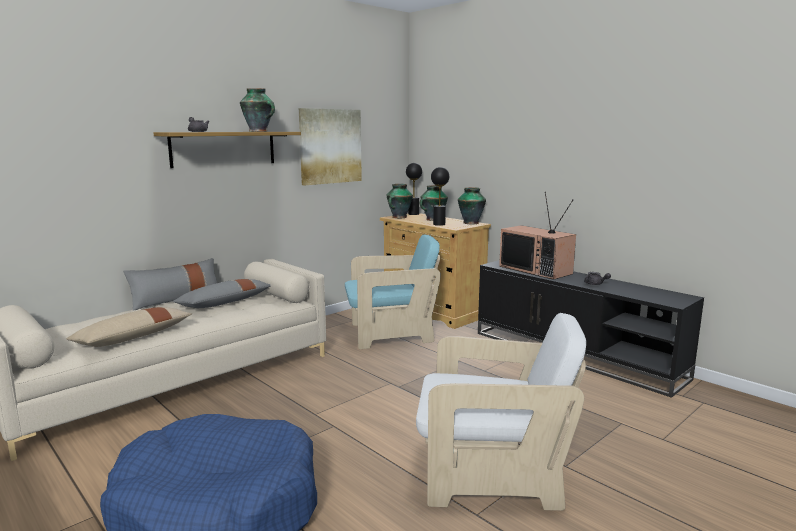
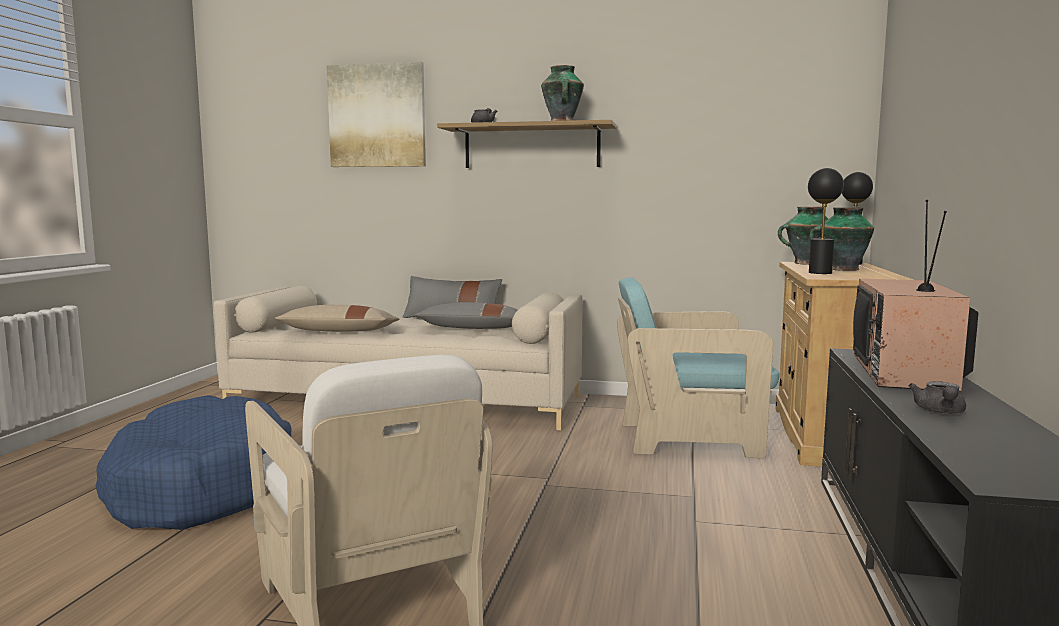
camera: 55 degrees right, 5 degrees down
picture [299,108,362,186] -> picture moved to [327,62,426,167]
turquoise armchair [345,234,441,349] -> turquoise armchair turned 135 degrees clockwise [617,277,779,458]
vase [458,187,486,224] -> none

